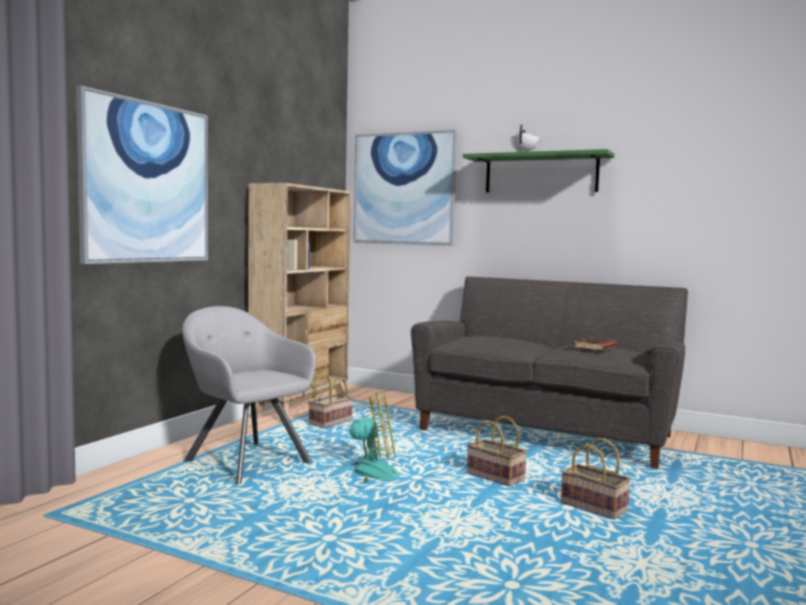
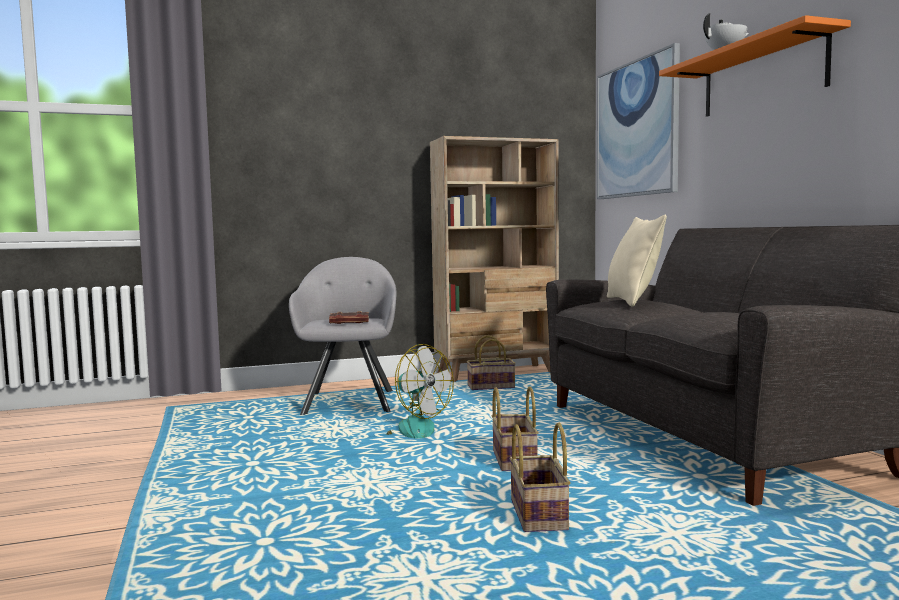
camera: 45 degrees right, 0 degrees up
picture [76,86,208,264] -> none
green shelf [463,149,615,193] -> orange shelf [659,15,851,117]
brown book [574,337,617,351] -> brown book moved to [329,311,369,324]
none -> beige pillow [607,215,667,307]

